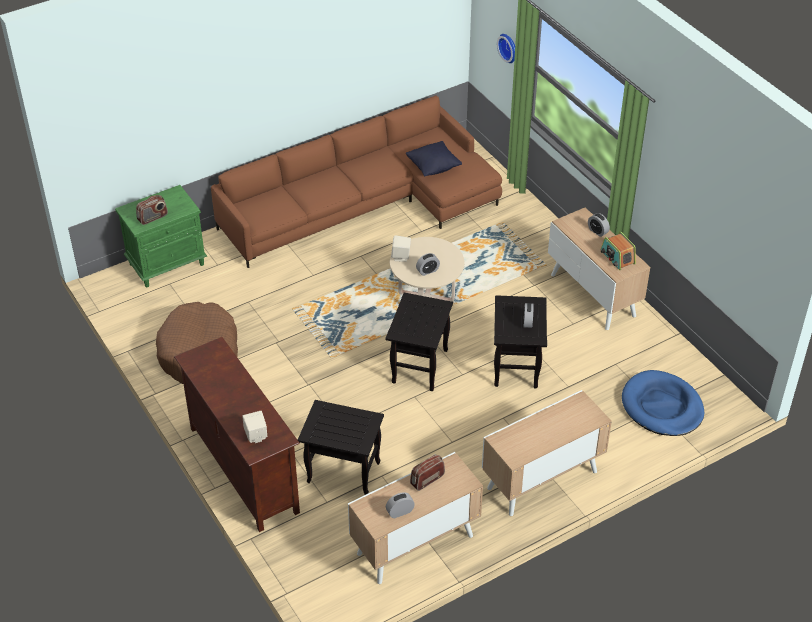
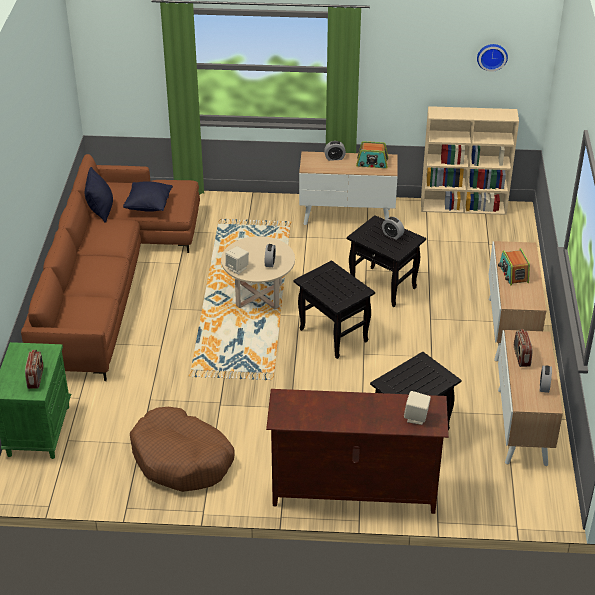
camera: 55 degrees left, 5 degrees down
wall clock [497,34,515,63] -> wall clock moved to [477,44,508,72]
blue dog bed [622,370,704,436] -> none
none -> black pillow [85,167,113,223]
none -> beige bookcase [421,106,519,215]
none -> radio [498,248,530,285]

